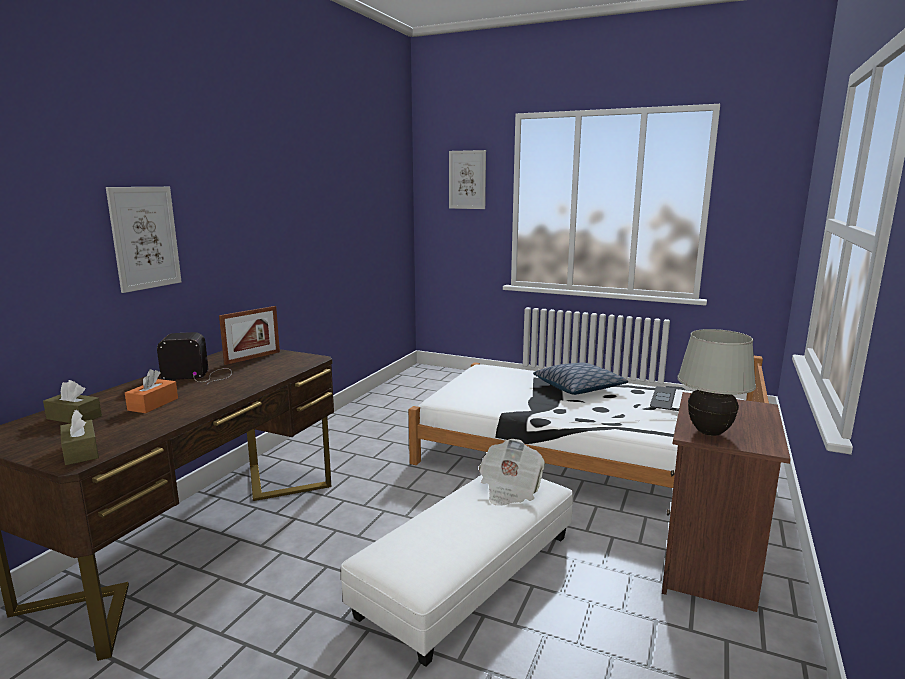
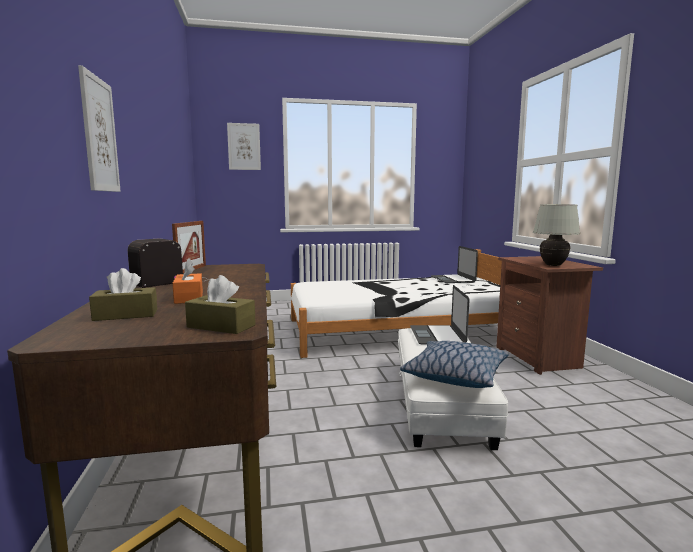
camera: 35 degrees left, 5 degrees down
newspaper [479,439,545,506] -> laptop [410,285,469,344]
pillow [533,363,628,395] -> pillow moved to [400,341,509,388]

